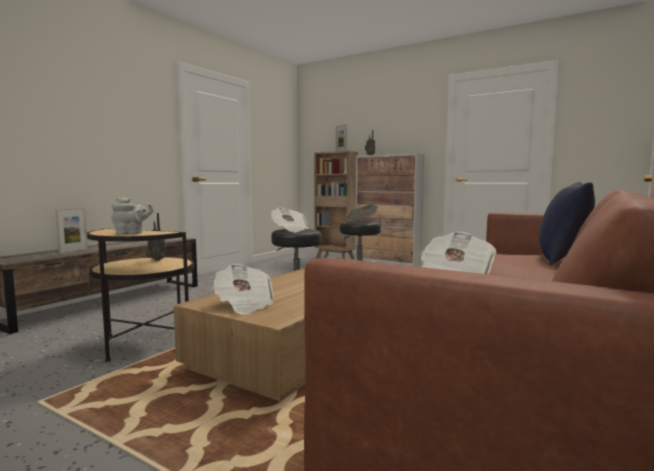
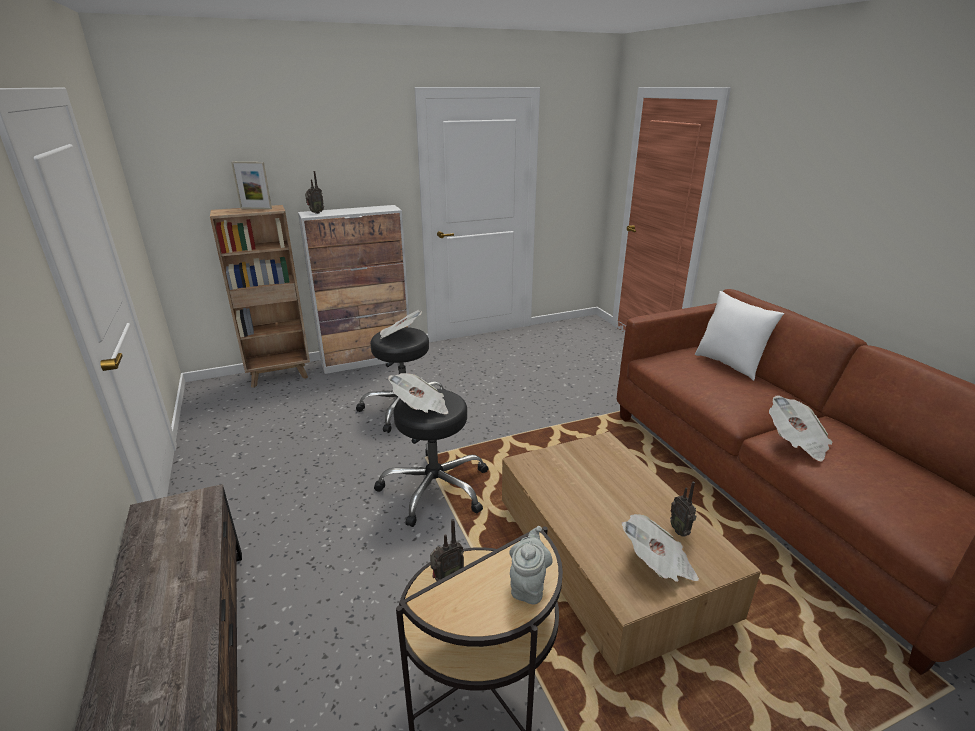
camera: 55 degrees left, 20 degrees up
picture frame [55,208,88,253] -> none
blue pillow [539,182,595,265] -> white pillow [695,291,784,381]
none -> radio [670,481,696,537]

